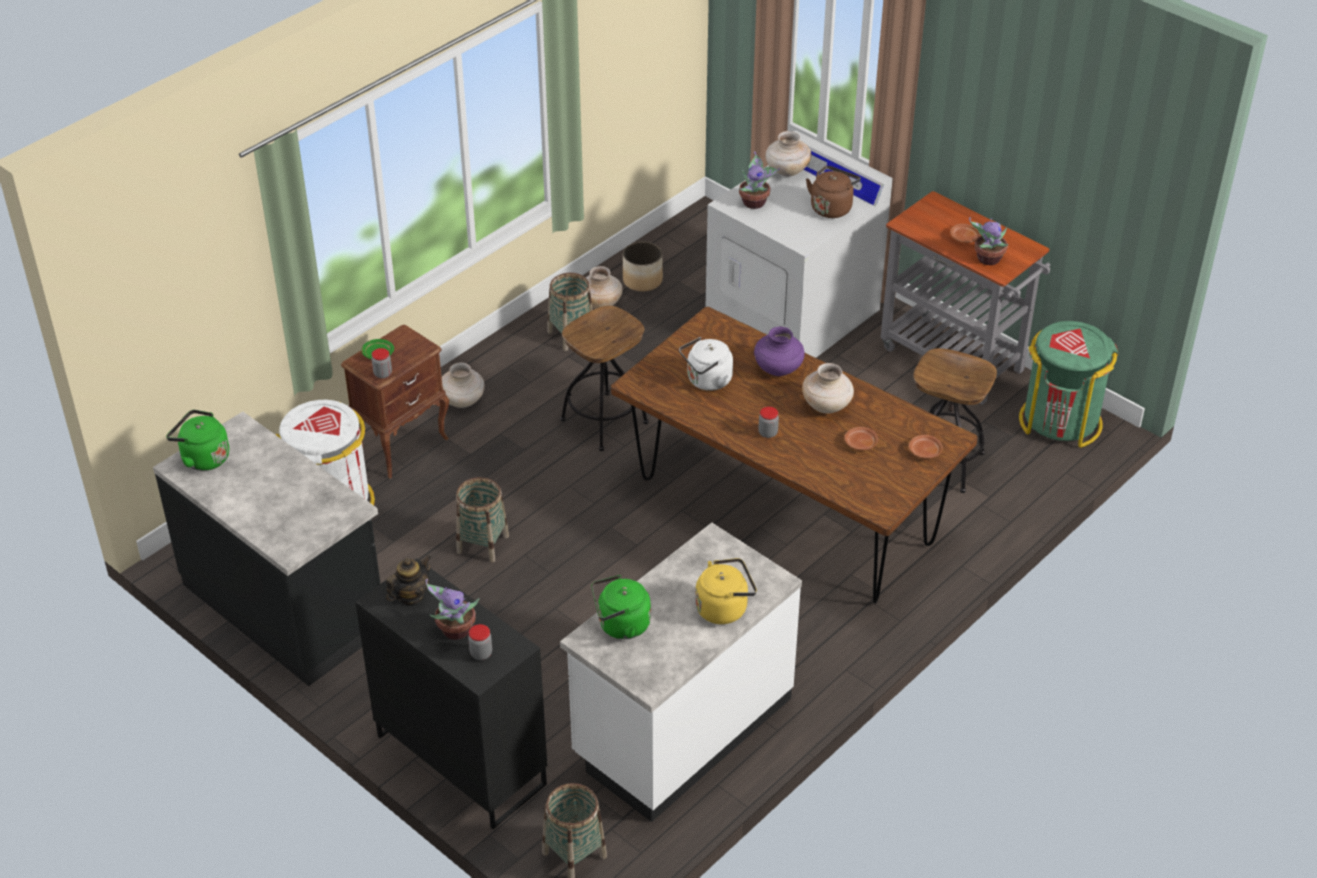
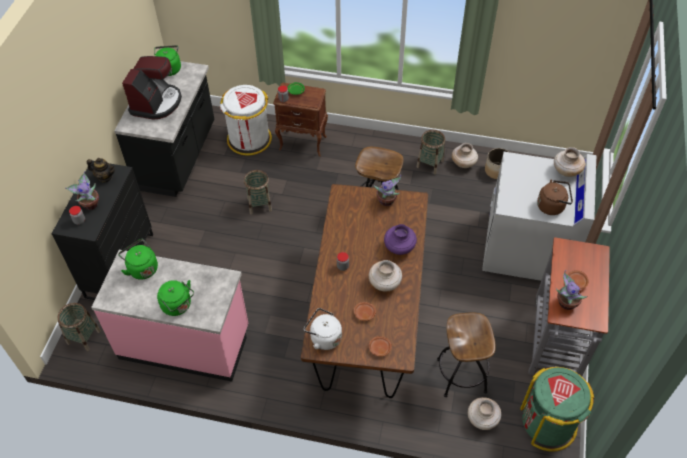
camera: 60 degrees right, 10 degrees up
beige vase [442,362,485,408] -> beige vase moved to [468,397,501,430]
white counter [560,523,802,822] -> pink counter [91,250,248,382]
white kettle [679,337,733,391] -> white kettle moved to [304,308,342,350]
yellow kettle [695,558,757,624] -> green kettle [157,280,194,316]
potted plant [739,151,780,209] -> potted plant moved to [374,175,401,206]
none -> coffee machine [122,56,182,120]

